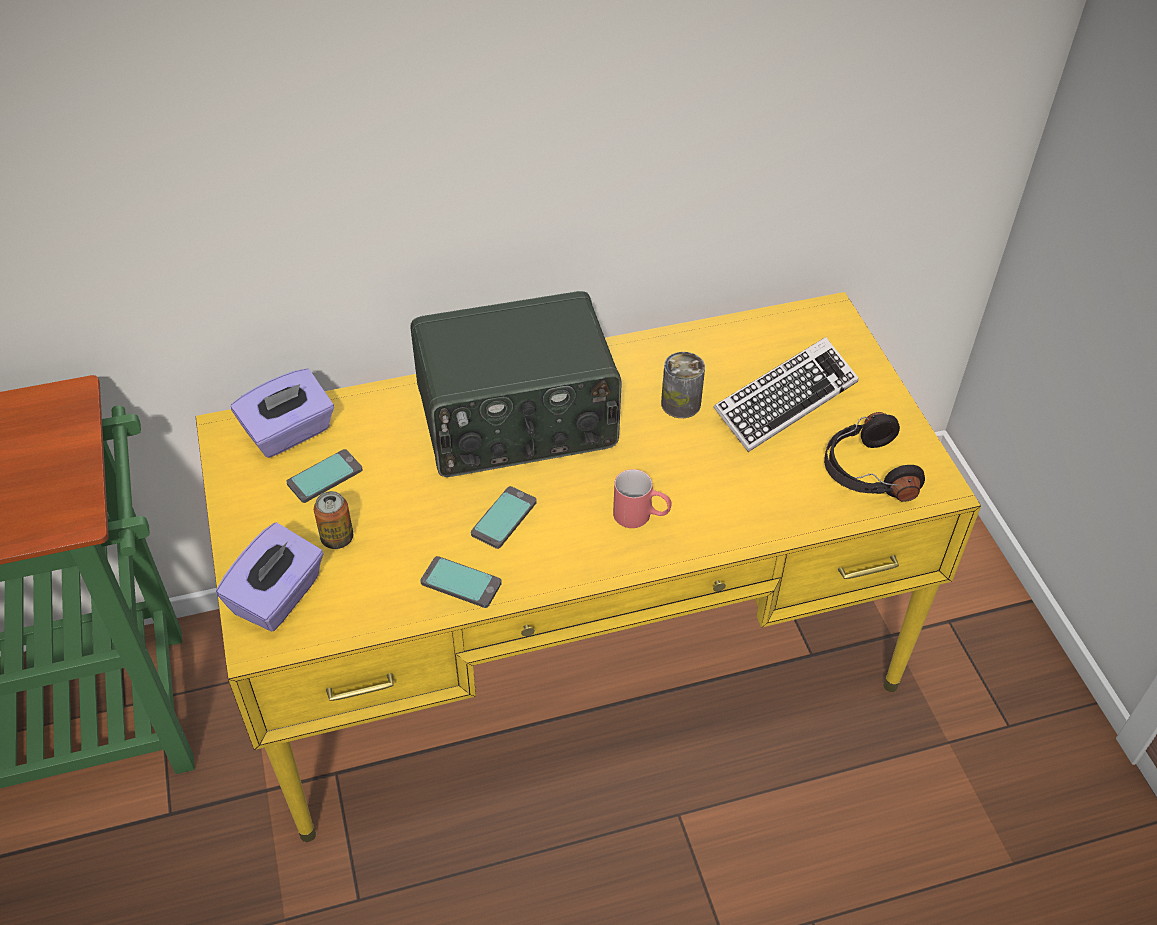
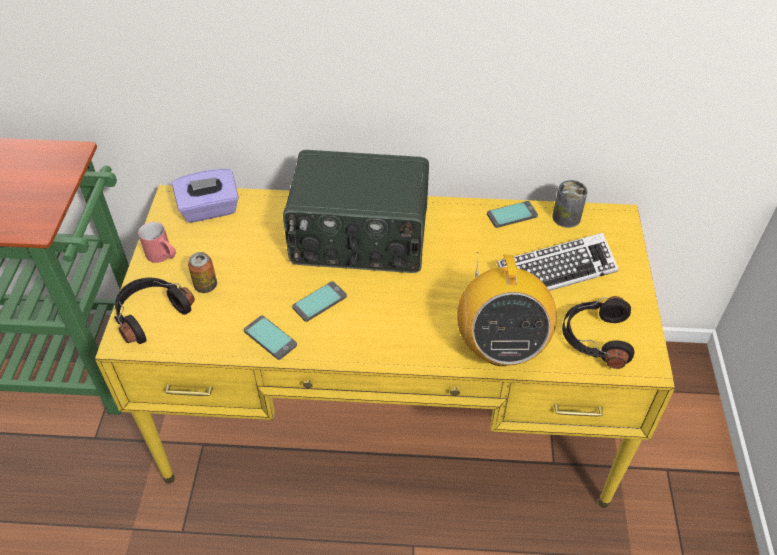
camera: 20 degrees right, 0 degrees up
purple tissue box [216,522,324,631] -> black headphones [114,278,195,344]
phone [286,449,363,503] -> phone moved to [487,201,538,228]
red mug [613,469,672,528] -> red mug moved to [138,222,176,263]
can [661,352,705,418] -> can moved to [552,180,588,228]
none -> radio [457,252,557,366]

